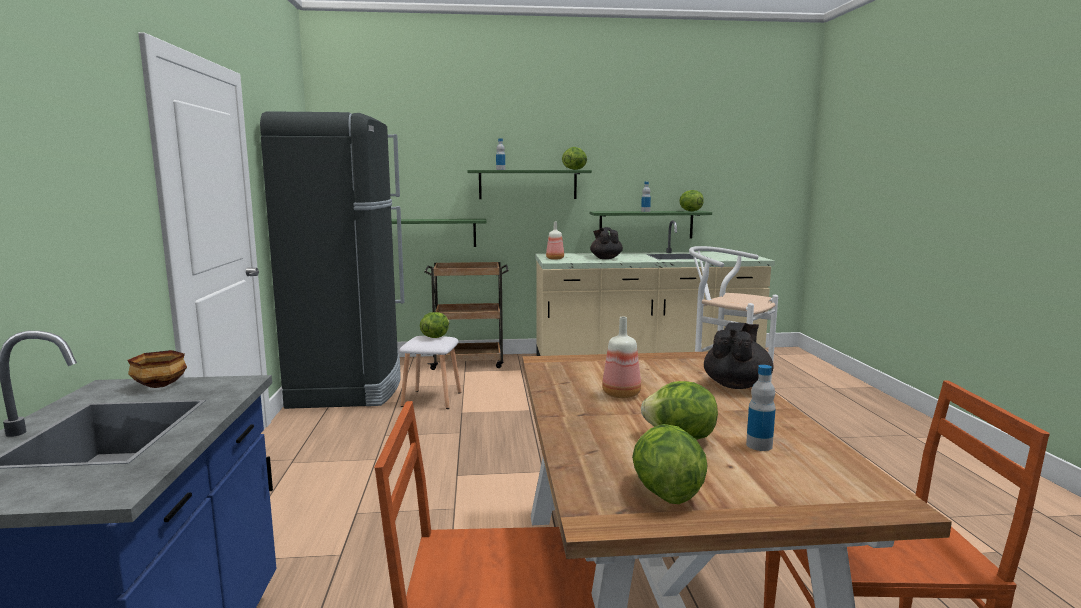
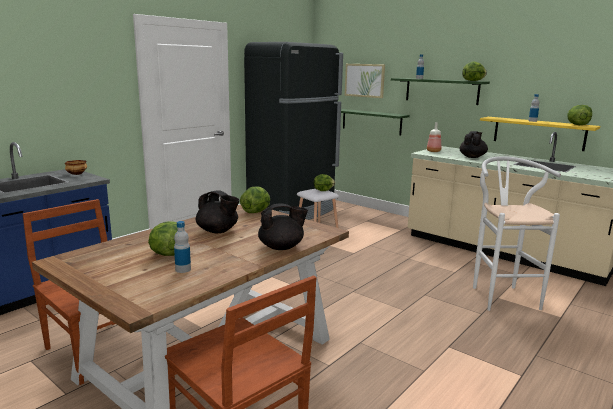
camera: 45 degrees right, 5 degrees up
brown cart [424,262,509,370] -> none
green shelf [589,211,712,238] -> yellow shelf [480,117,600,151]
bottle [602,317,641,398] -> black teapot [196,190,239,233]
lettuce [632,424,707,504] -> lettuce moved to [240,186,270,213]
none -> picture [345,64,385,98]

